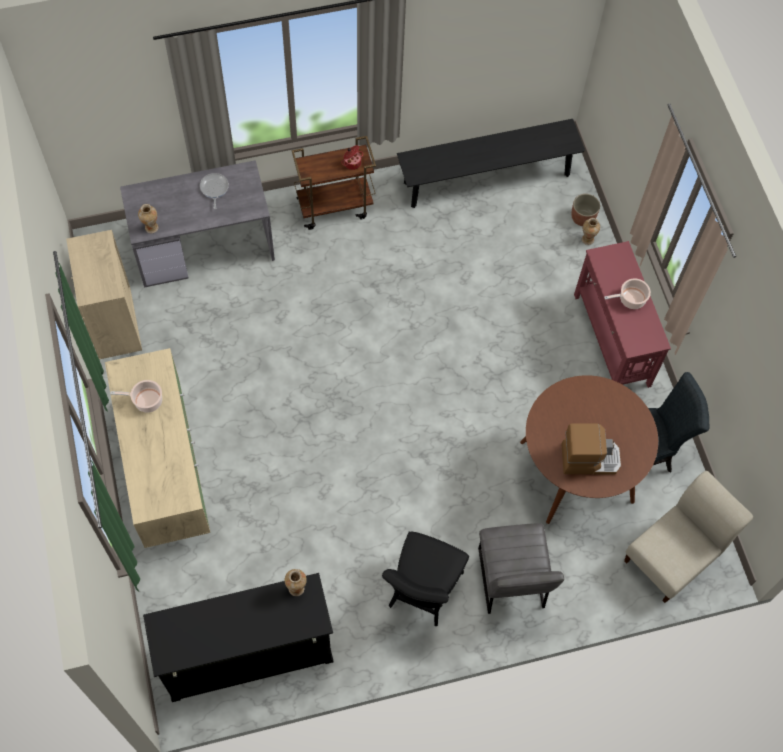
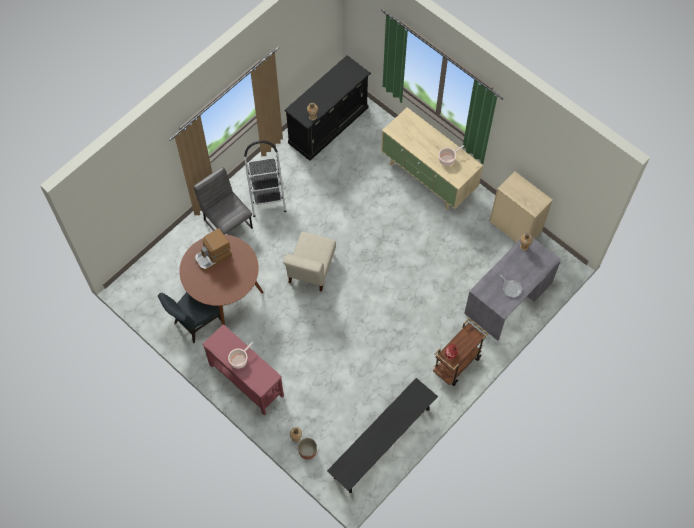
camera: 150 degrees right, 0 degrees up
black chair [382,532,469,626] -> step ladder [244,140,286,217]
beige chair [624,471,753,603] -> beige chair moved to [283,232,336,292]

